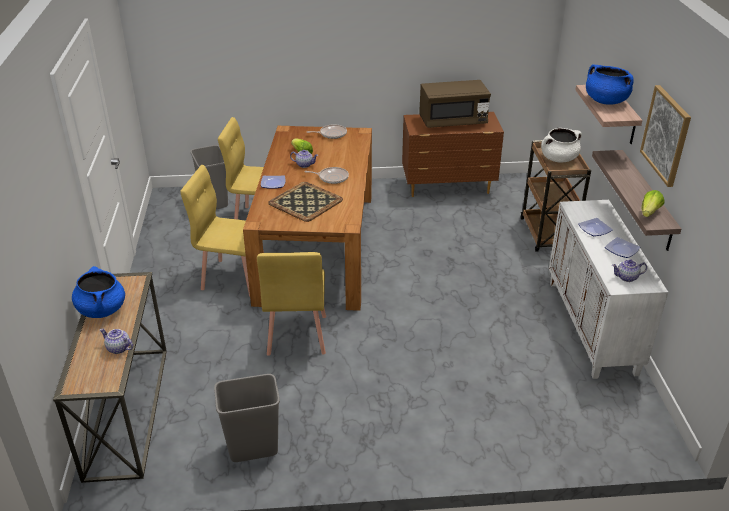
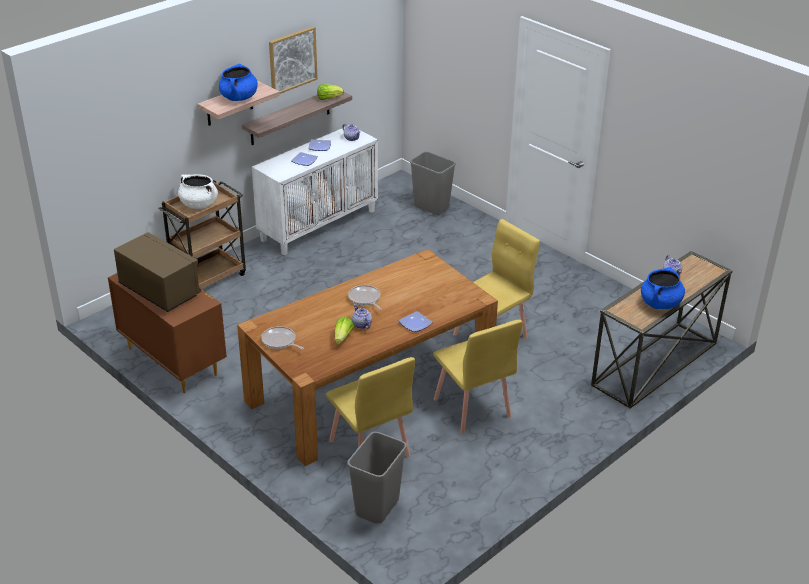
camera: 130 degrees left, 0 degrees up
grey trash can [214,374,280,462] -> grey trash can moved to [410,151,456,215]
tray [268,182,343,222] -> none

